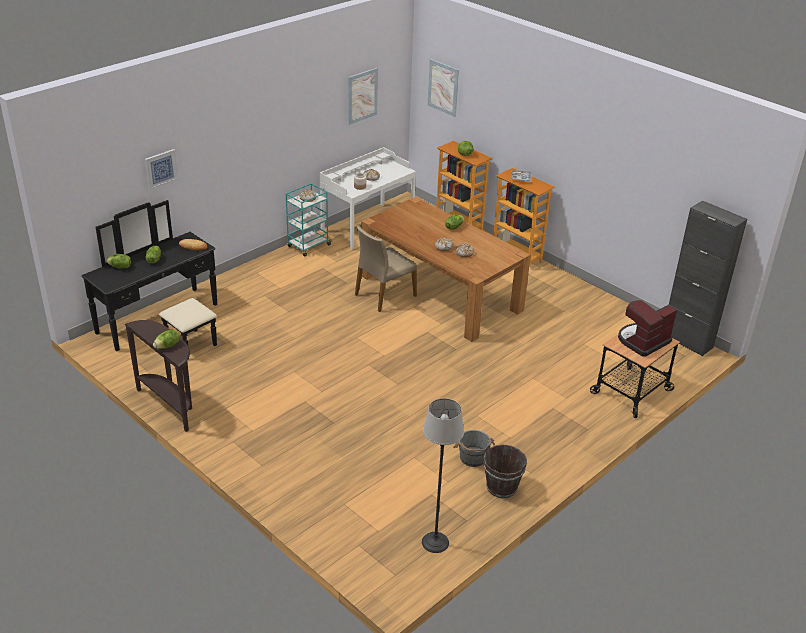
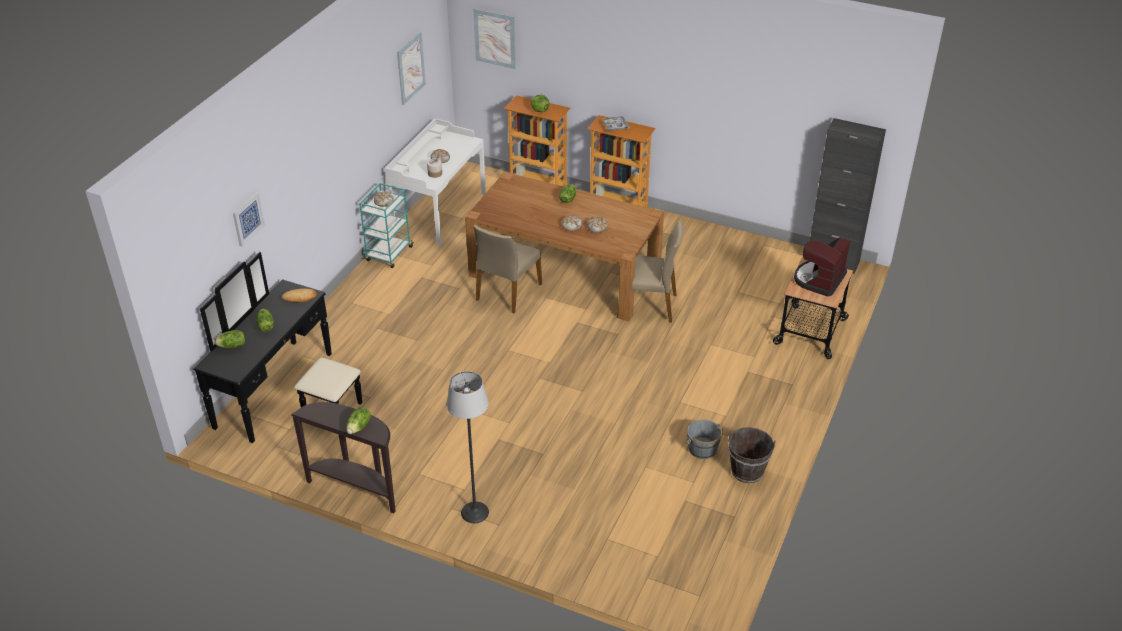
camera: 20 degrees left, 5 degrees up
floor lamp [422,398,464,553] -> floor lamp moved to [447,371,489,523]
none -> beige chair [617,221,684,323]

